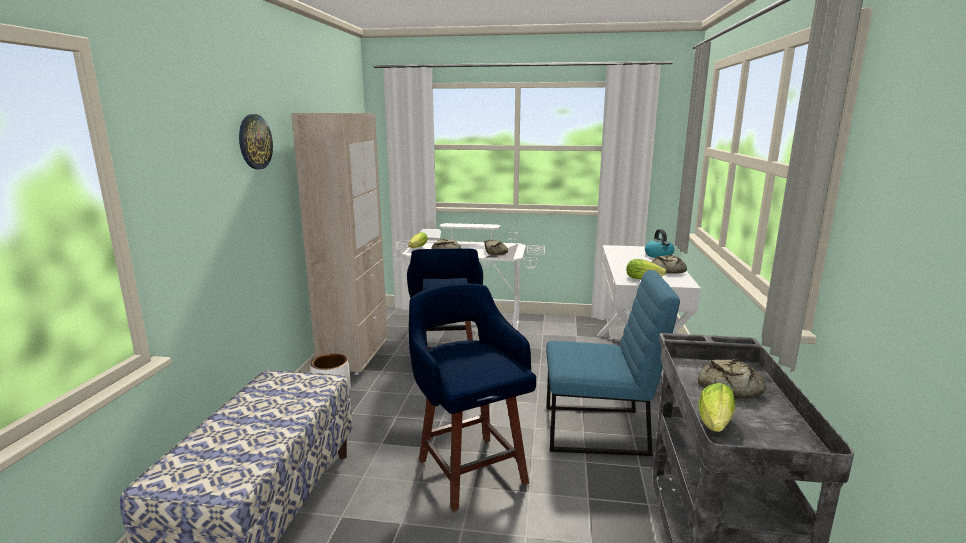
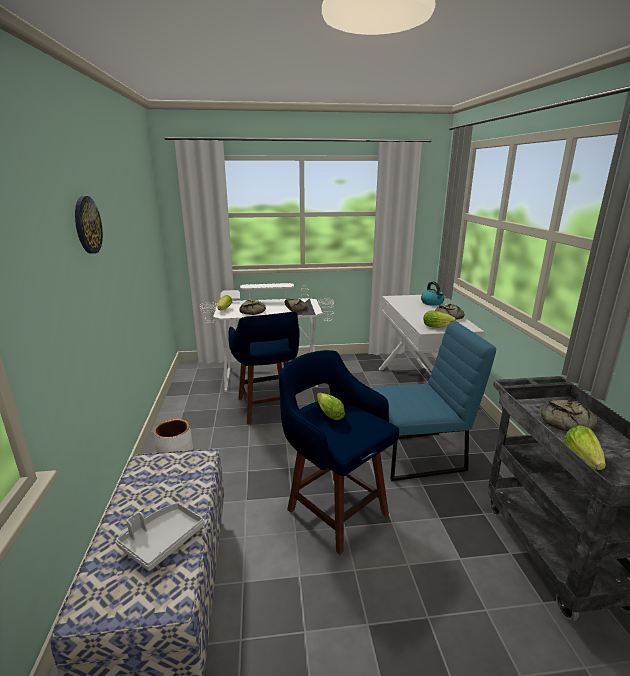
camera: 15 degrees left, 5 degrees up
beige cabinet [291,113,388,375] -> none
none -> grey tray [116,503,205,571]
none -> lettuce [317,393,345,420]

